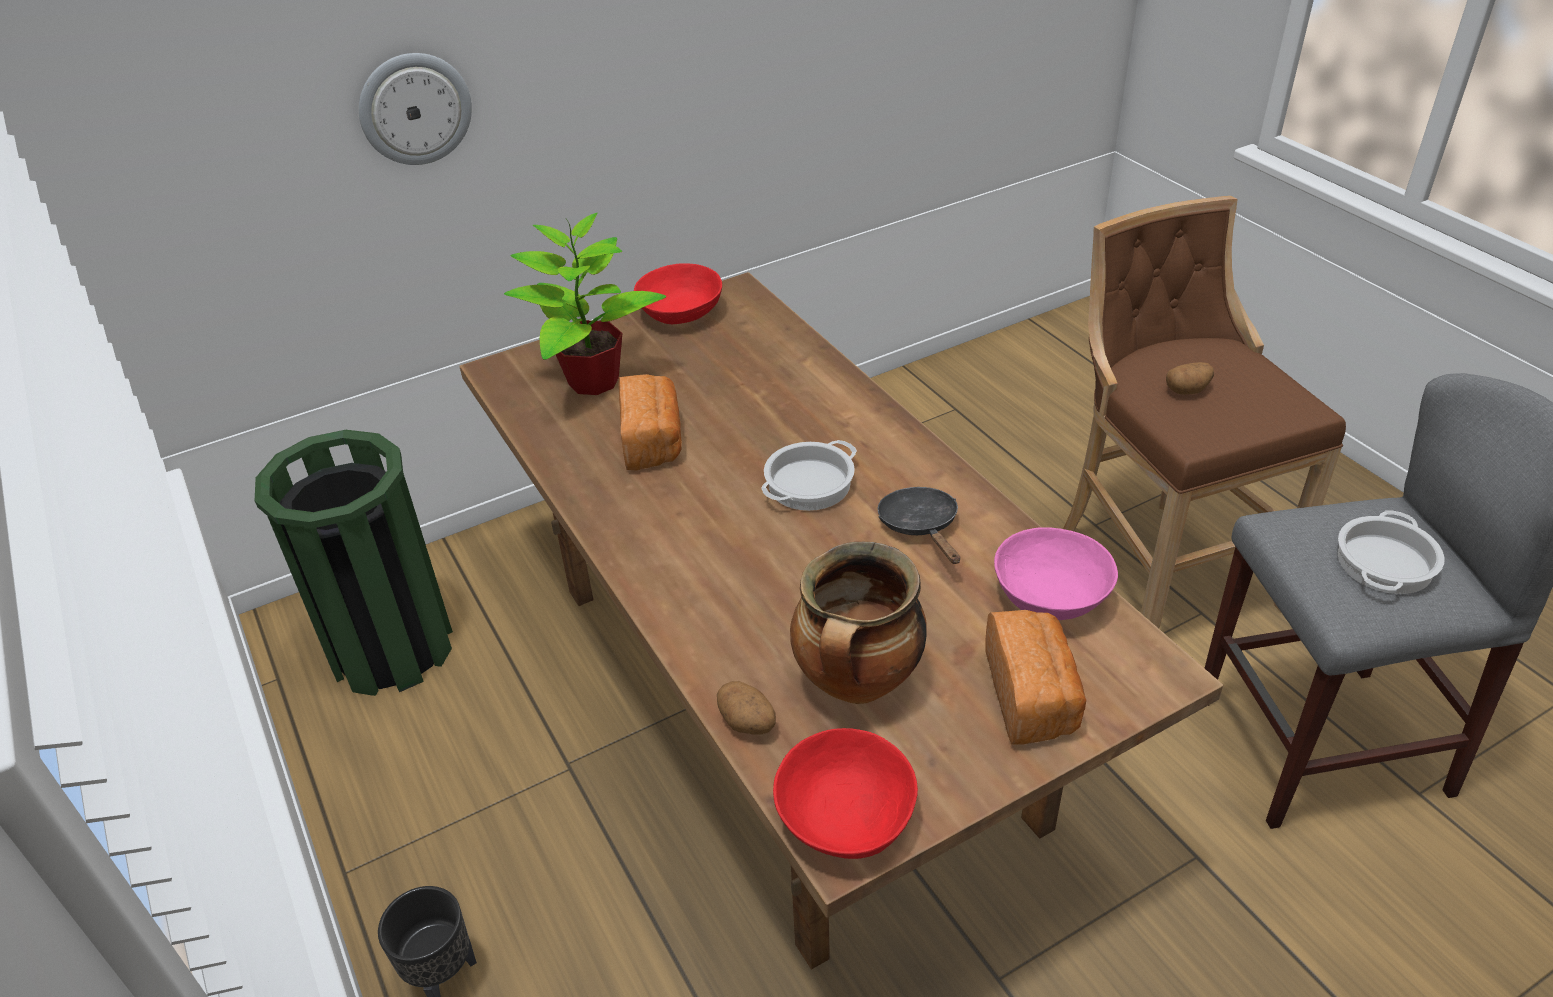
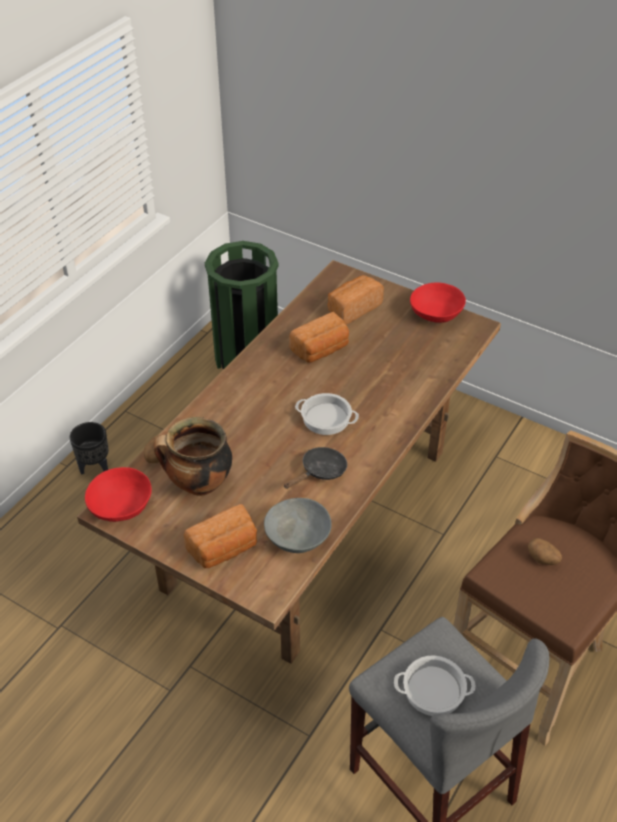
camera: 60 degrees right, 5 degrees up
wall clock [359,53,472,165] -> none
potted plant [504,213,666,395] -> bread [328,275,384,325]
pink bowl [994,527,1118,620] -> grey bowl [264,498,332,553]

